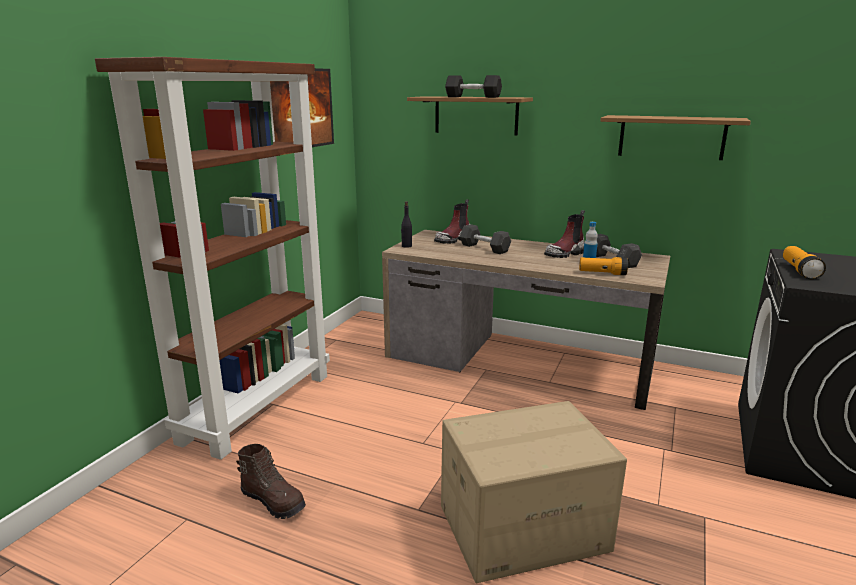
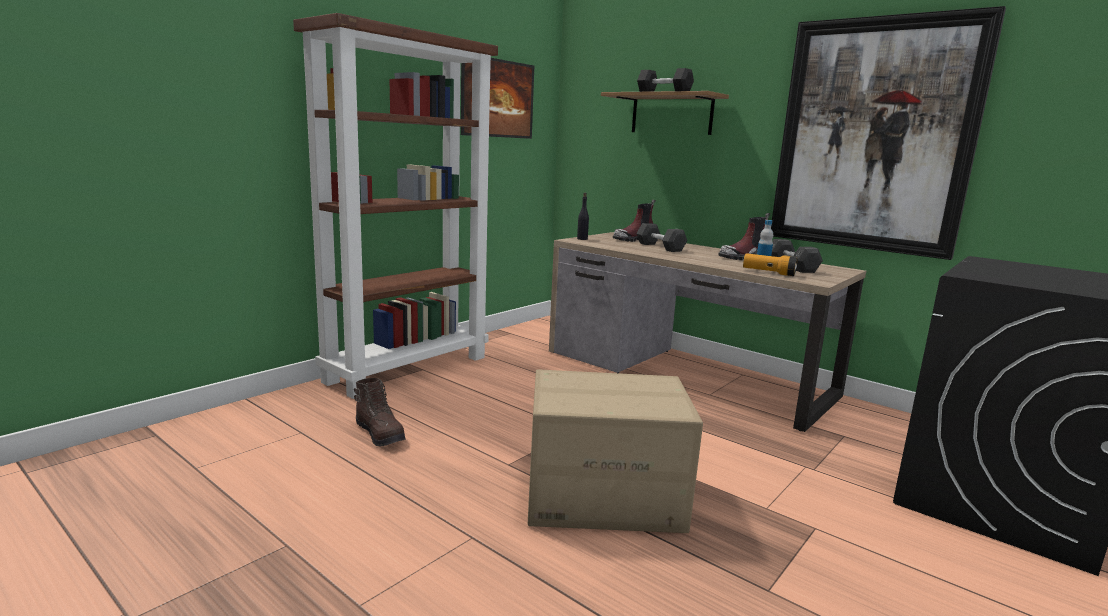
camera: 15 degrees right, 5 degrees down
shelf [600,115,751,160] -> picture [771,6,1006,260]
flashlight [783,246,826,279] -> none

